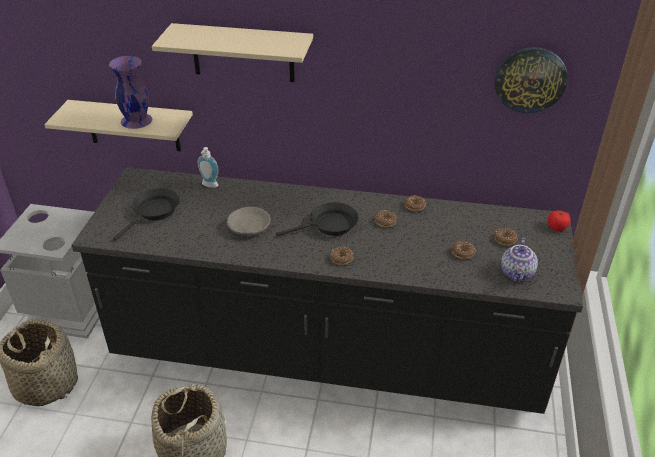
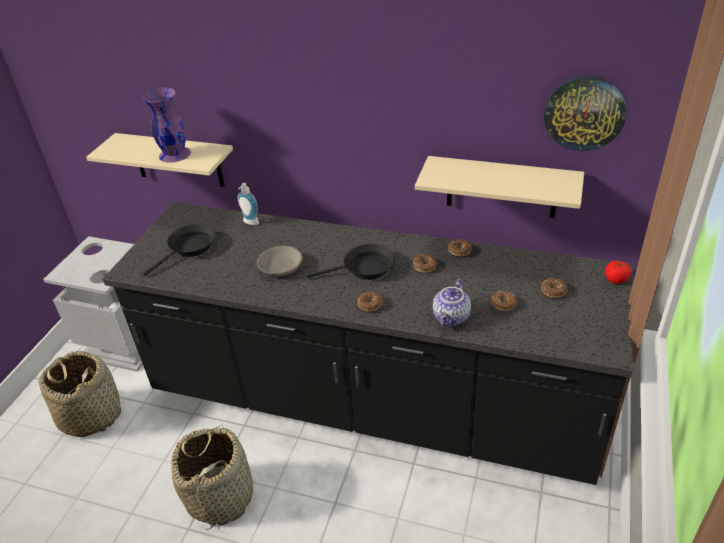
camera: 10 degrees right, 0 degrees up
beige shelf [152,23,313,82] -> beige shelf moved to [415,156,584,218]
teapot [501,237,538,282] -> teapot moved to [433,279,471,327]

